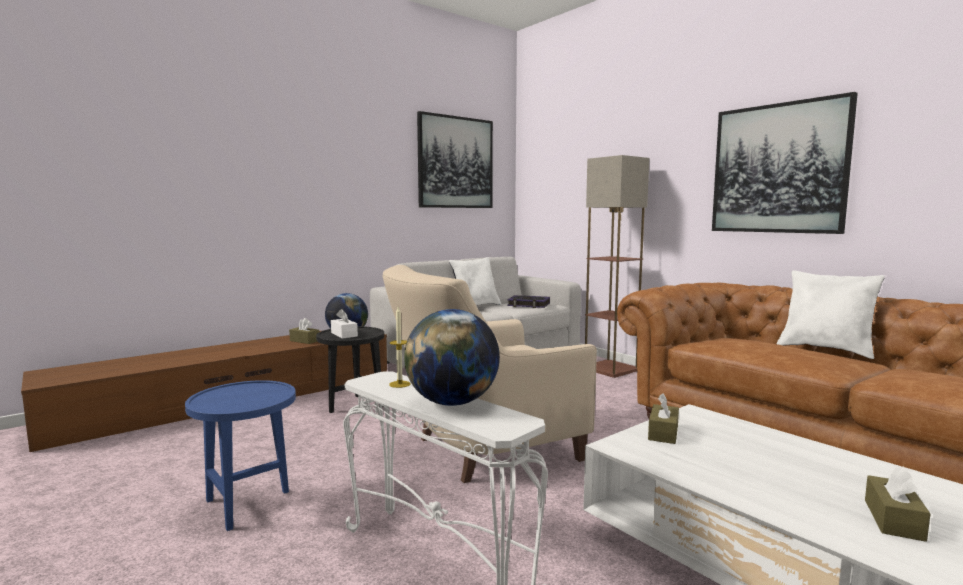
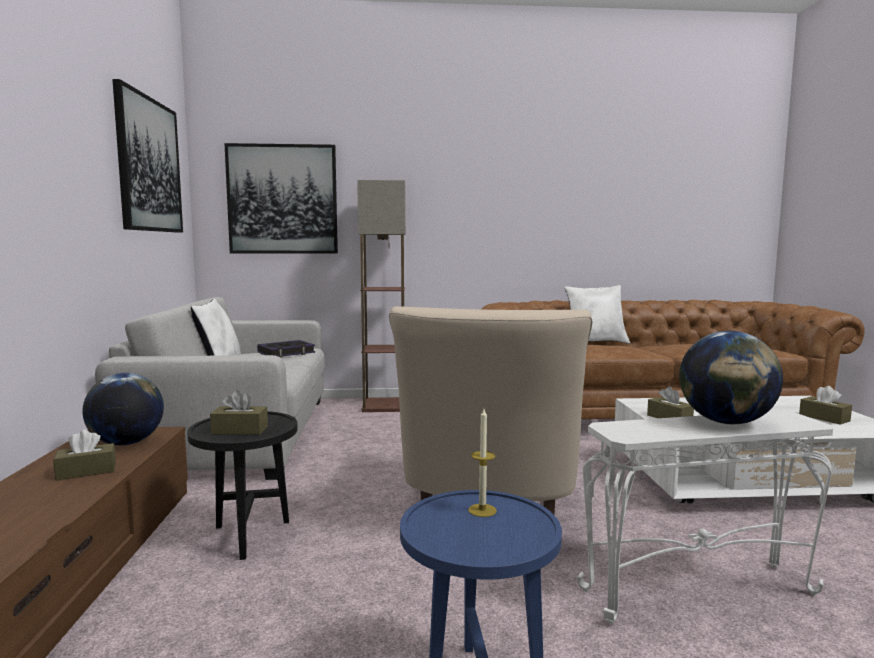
camera: 55 degrees left, 0 degrees up
white tissue box [331,309,358,339] -> brown tissue box [210,390,268,435]
candle [389,307,411,388] -> candle moved to [468,409,497,517]
picture [712,92,858,234] -> picture moved to [224,143,338,254]

